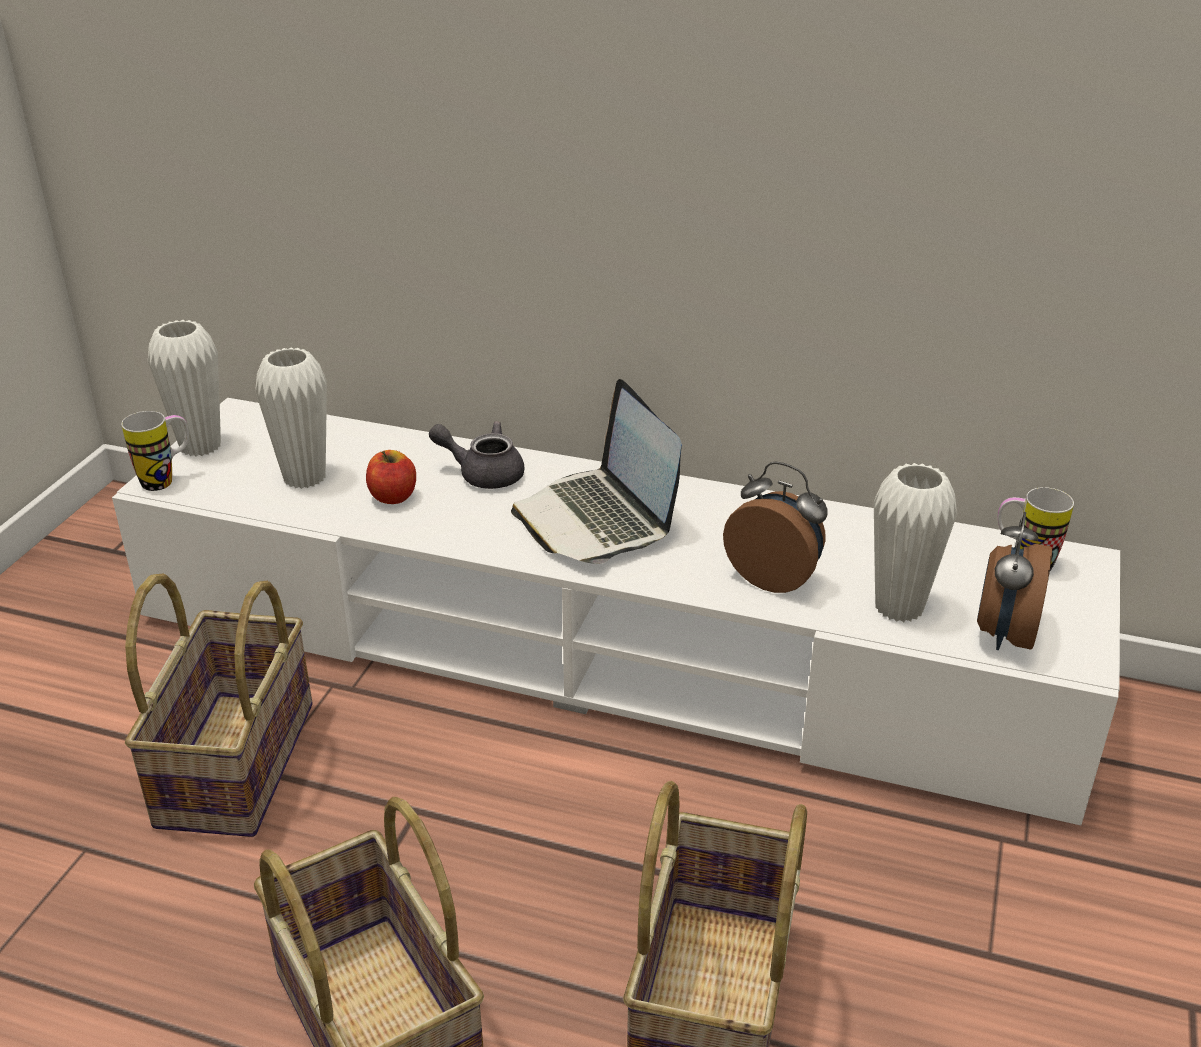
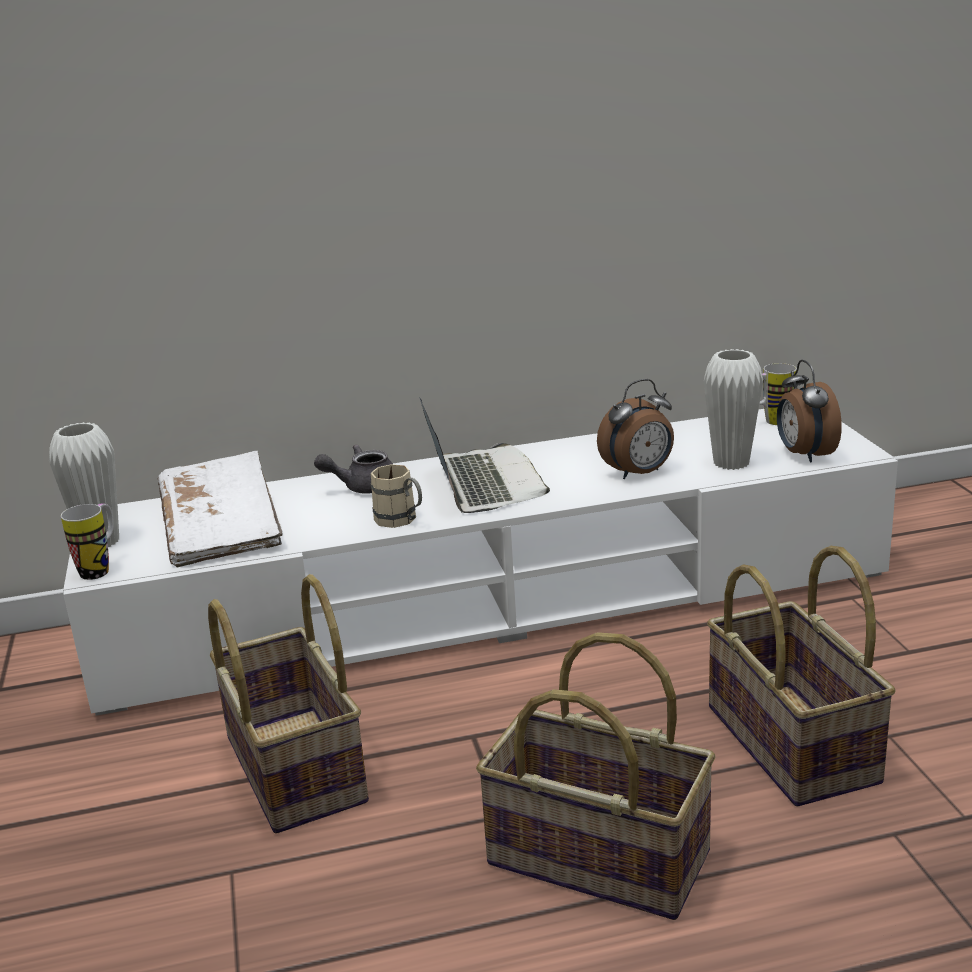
camera: 30 degrees left, 10 degrees down
white vase [255,347,327,489] -> white book [158,451,283,567]
apple [366,450,416,504] -> none
laptop [511,379,682,564] -> laptop turned 135 degrees counterclockwise [419,397,550,513]
alarm clock [723,461,828,593] -> alarm clock turned 150 degrees clockwise [597,379,674,479]
none -> beige mug [371,464,422,528]

